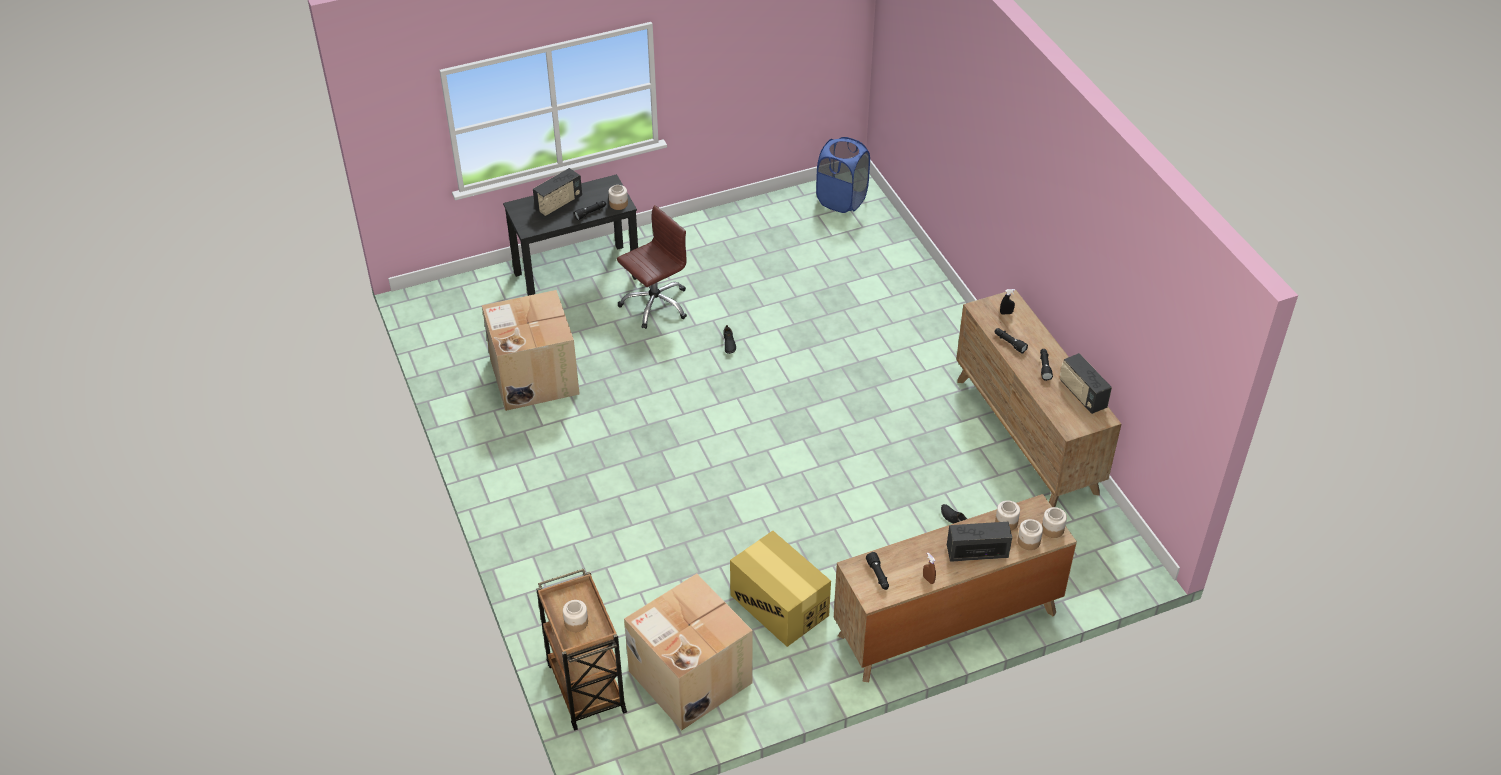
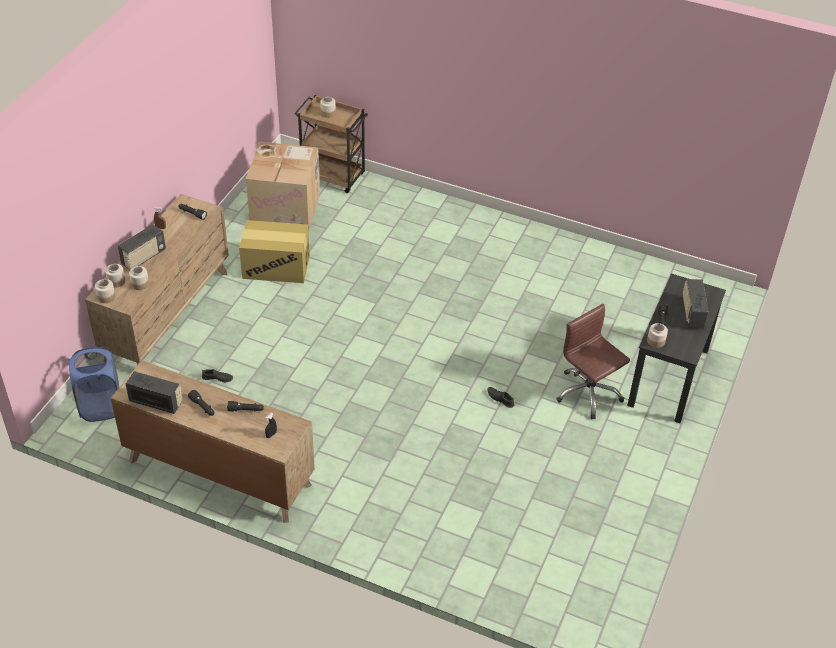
camera: 135 degrees right, 0 degrees up
cardboard box [482,290,580,411] -> none
brown office chair [617,205,687,329] -> brown office chair turned 135 degrees clockwise [556,304,630,419]
blue laundry basket [816,137,870,213] -> blue laundry basket moved to [69,347,119,422]

